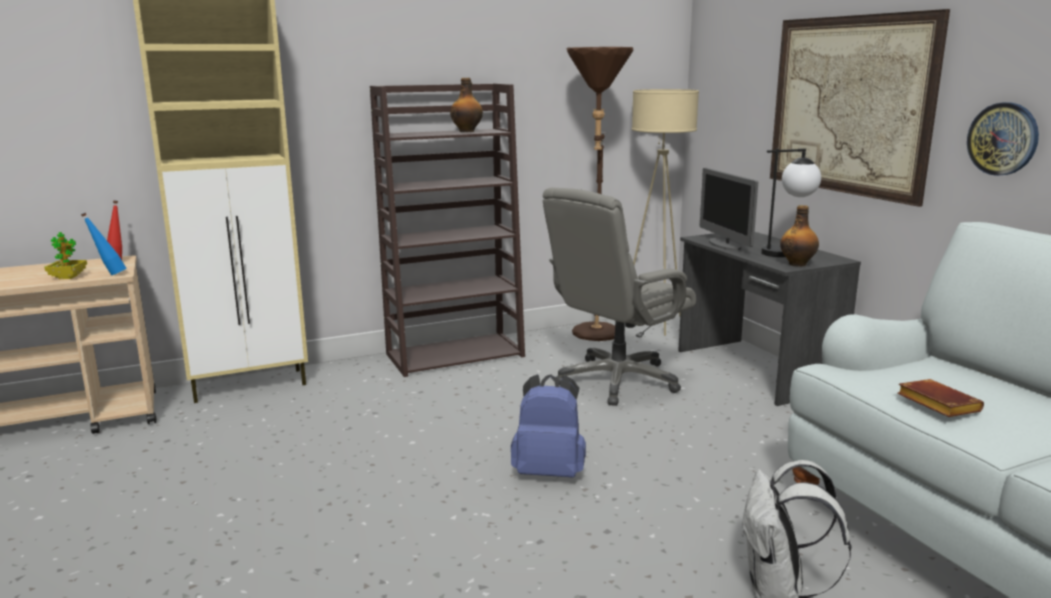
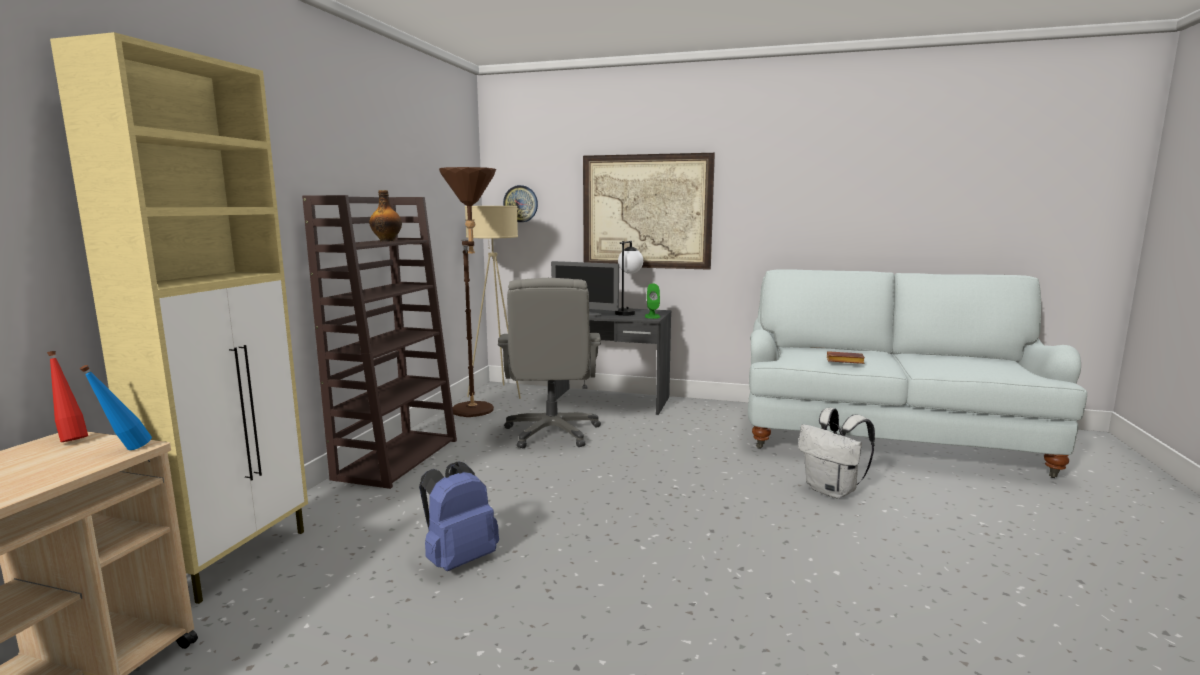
camera: 50 degrees left, 5 degrees down
potted plant [44,232,87,279] -> none
blue backpack [511,374,586,478] -> blue backpack moved to [419,461,499,571]
bottle [780,205,819,267] -> green speaker [645,284,660,319]
wall clock [967,102,1039,176] -> wall clock moved to [503,185,538,222]

